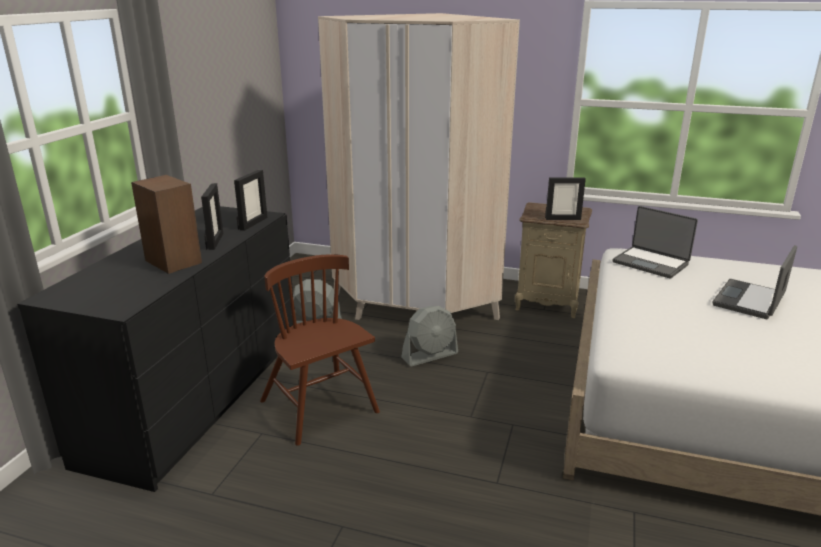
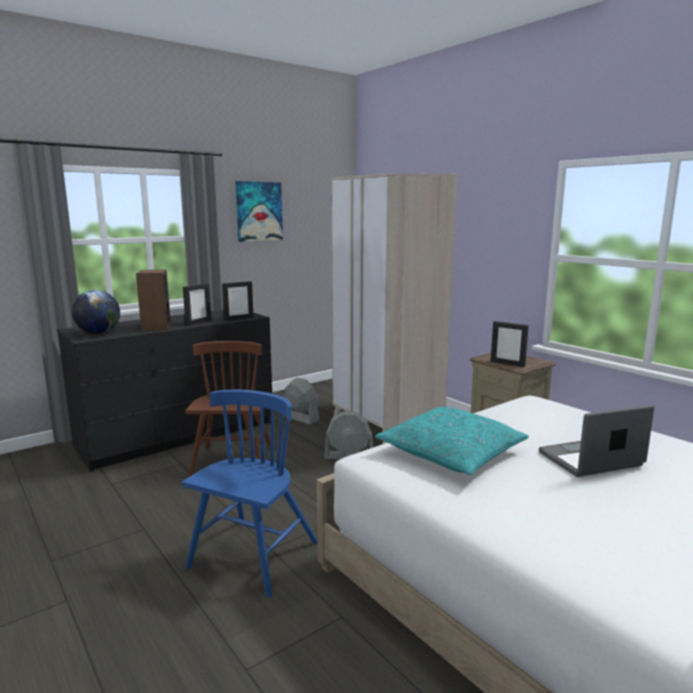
camera: 35 degrees right, 10 degrees down
laptop [612,206,698,279] -> none
none -> globe [72,290,120,334]
none -> blue chair [182,390,317,597]
none -> picture [236,181,283,242]
none -> turquoise pillow [375,407,529,475]

